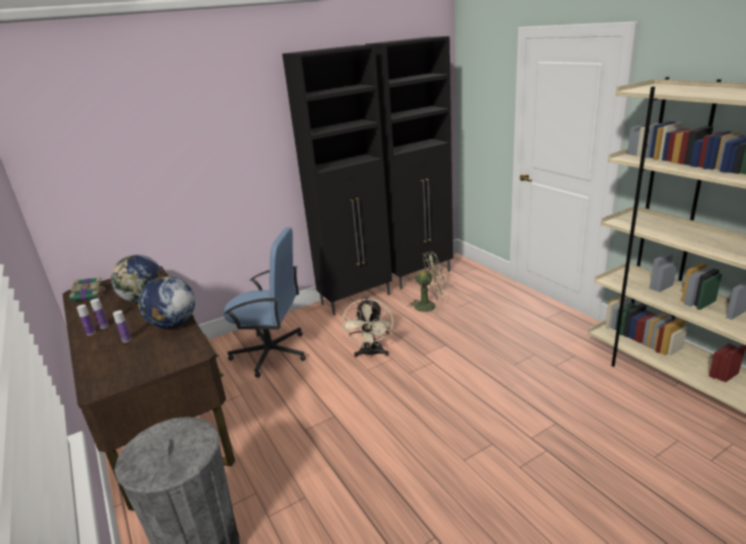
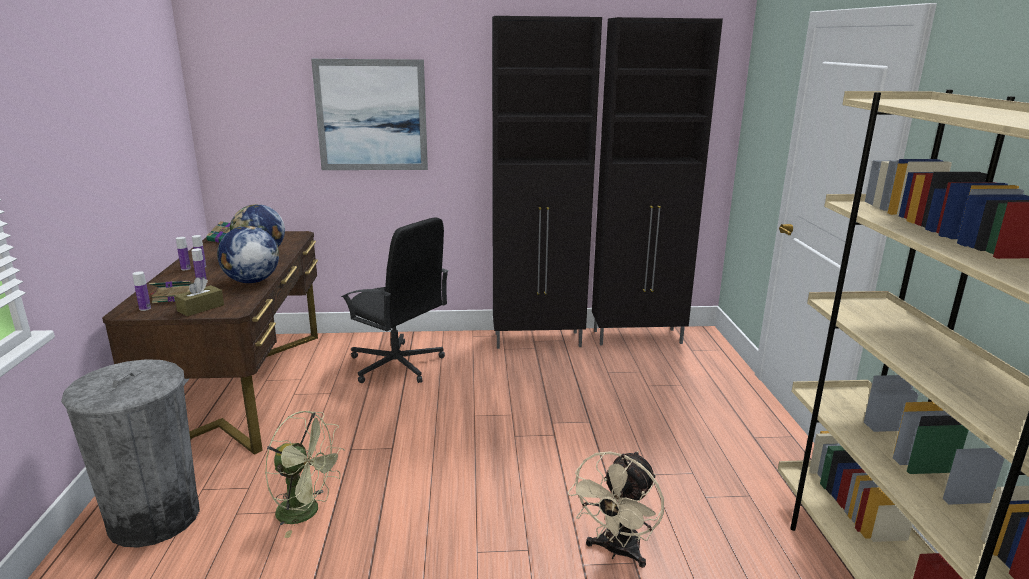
camera: 25 degrees right, 5 degrees down
blue office chair [223,227,306,378] -> black office chair [341,217,449,383]
beige fan [342,298,393,358] -> beige fan moved to [568,451,664,568]
green fan [407,252,447,315] -> green fan moved to [265,411,345,538]
none -> bottle [132,271,151,311]
none -> book [149,280,194,303]
none -> brown tissue box [174,277,224,316]
none -> picture [311,59,428,170]

